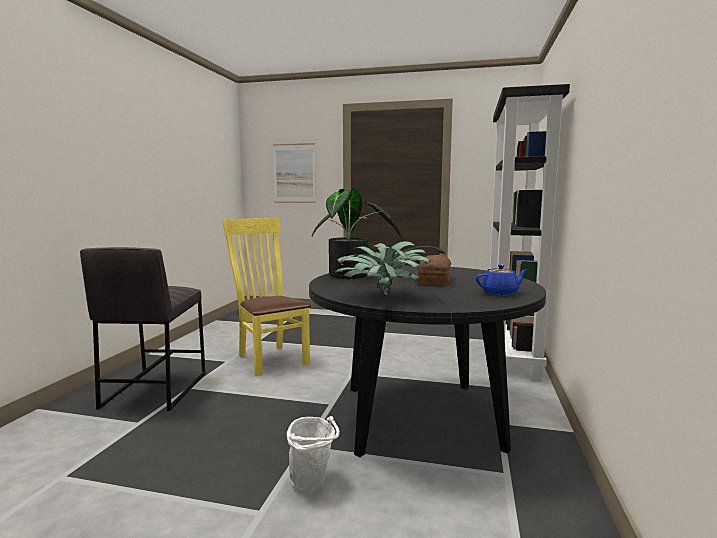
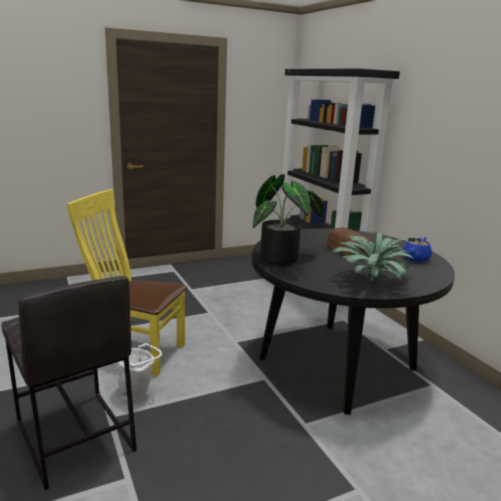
camera: 40 degrees left, 10 degrees up
picture [273,143,316,203] -> none
white bucket [287,416,340,492] -> white bucket moved to [117,343,162,401]

